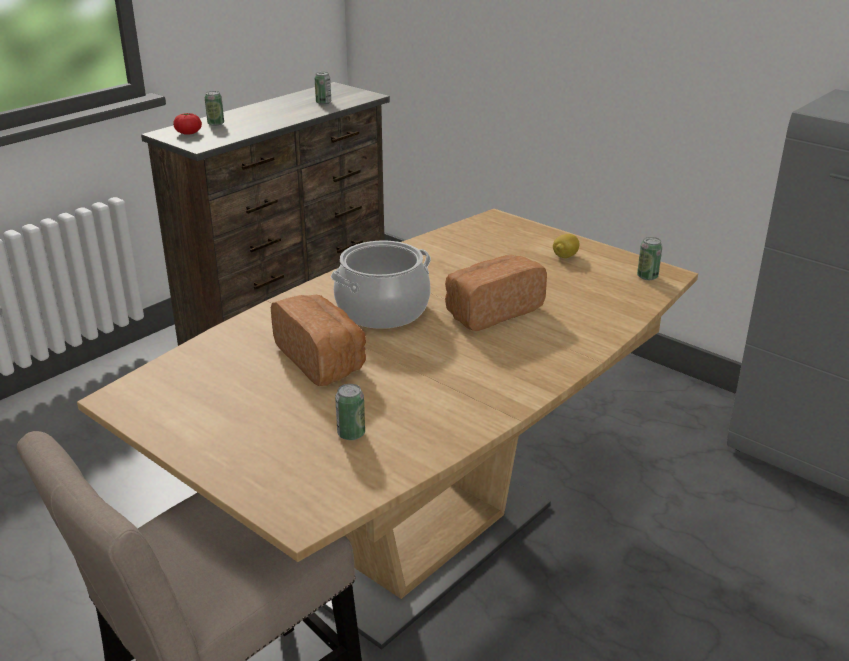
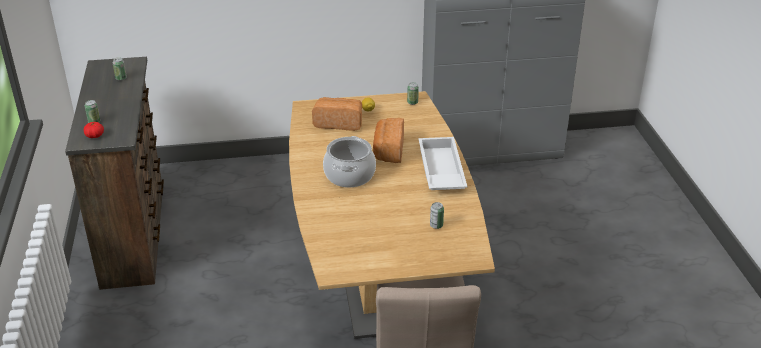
camera: 50 degrees left, 5 degrees up
bread [271,295,366,386] -> bread moved to [312,97,362,131]
none -> white tray [419,137,467,190]

